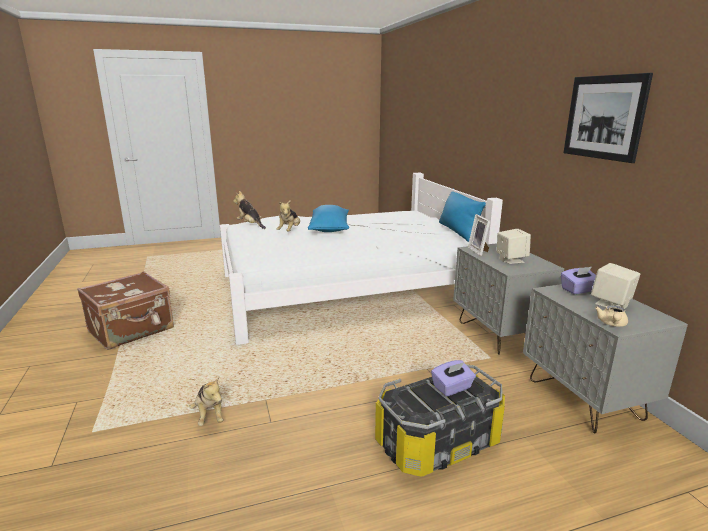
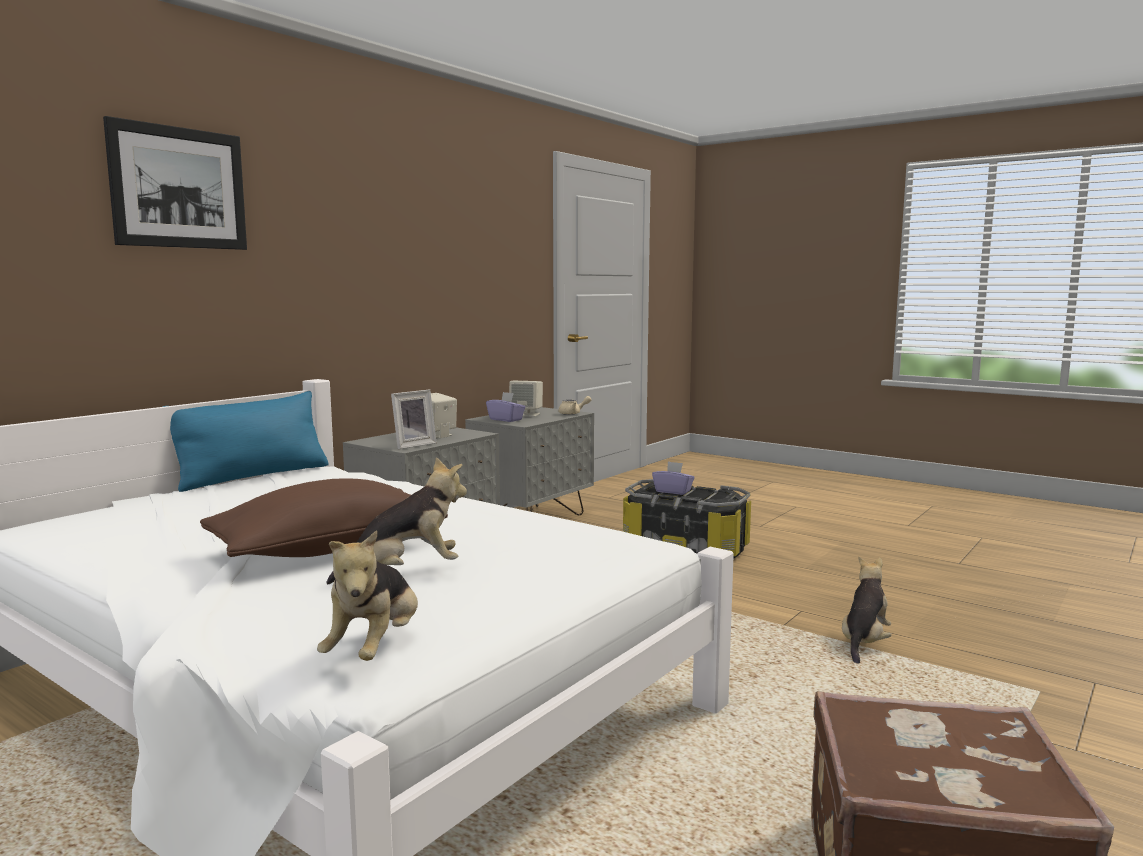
camera: 125 degrees left, 10 degrees down
blue pillow [308,205,349,232] -> brown pillow [200,479,448,557]
picture [563,73,653,163] -> picture moved to [103,116,247,250]

